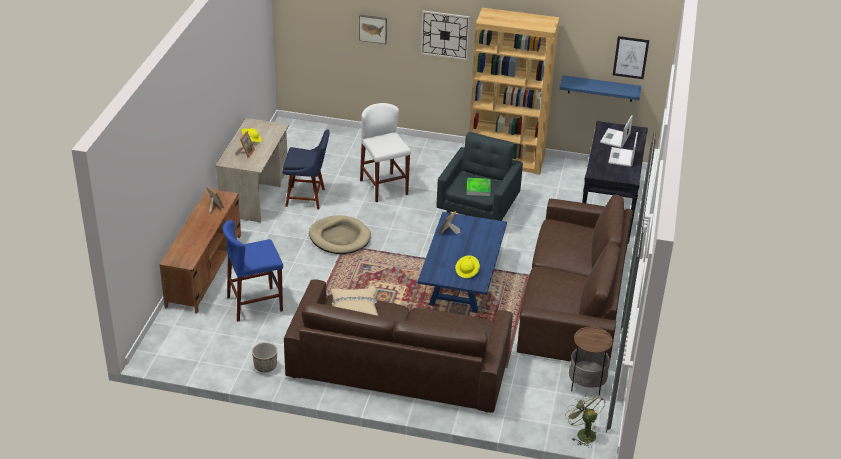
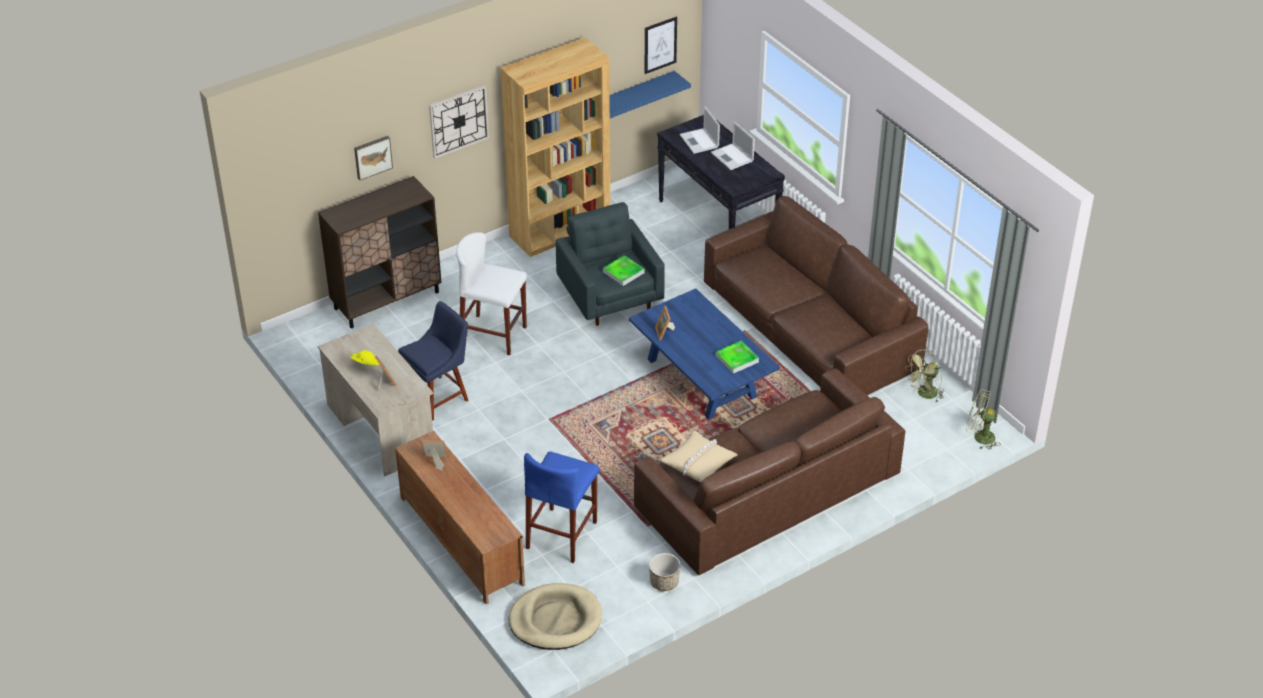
camera: 45 degrees left, 5 degrees up
beige dog bed [309,215,371,254] -> beige dog bed moved to [509,583,602,650]
yellow hat [455,255,480,278] -> tray [715,341,759,374]
side table [569,327,613,396] -> green fan [905,350,943,403]
none -> brown cabinet [318,176,442,328]

